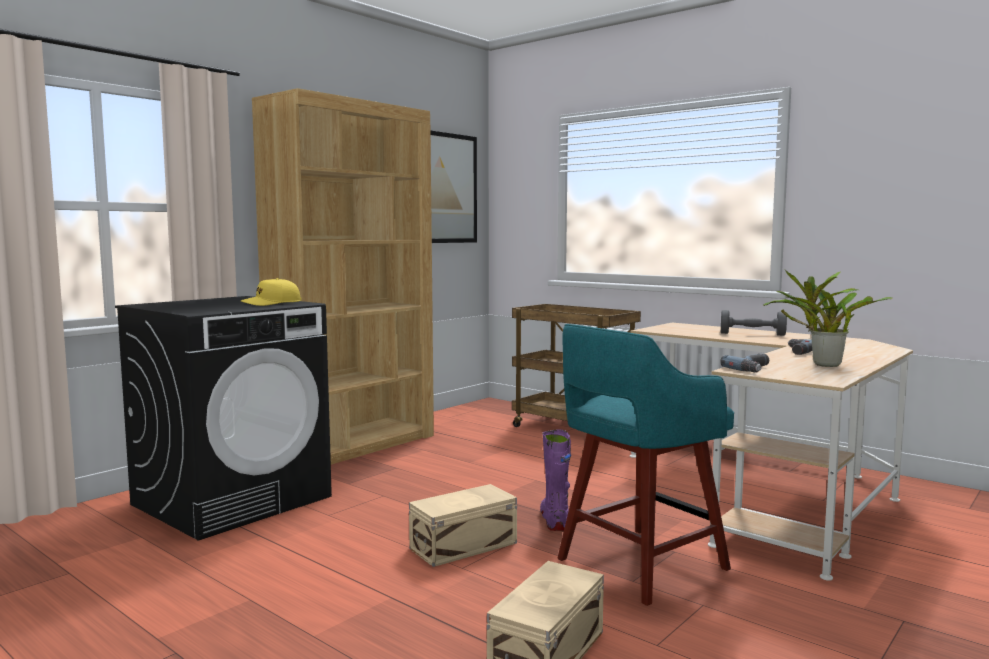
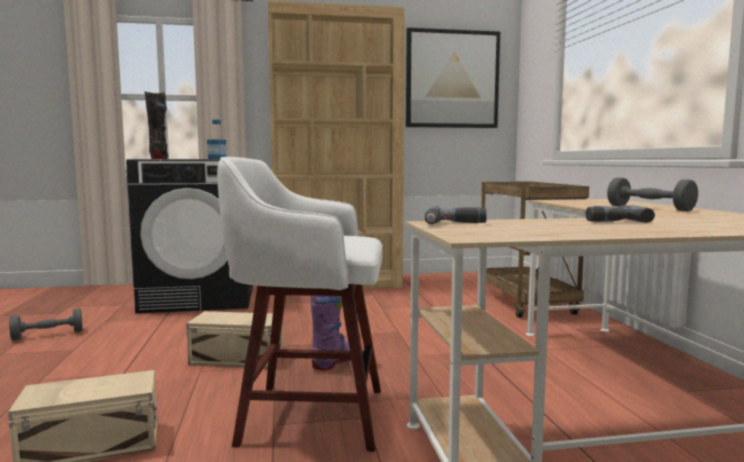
camera: 40 degrees right, 0 degrees up
yellow cap [241,278,302,306] -> bottle [207,119,226,159]
turquoise stool [557,324,734,606] -> white stool [217,157,382,452]
potted plant [763,269,893,367] -> none
none -> grey dumbbell [9,308,83,341]
none -> black boot [145,91,168,159]

